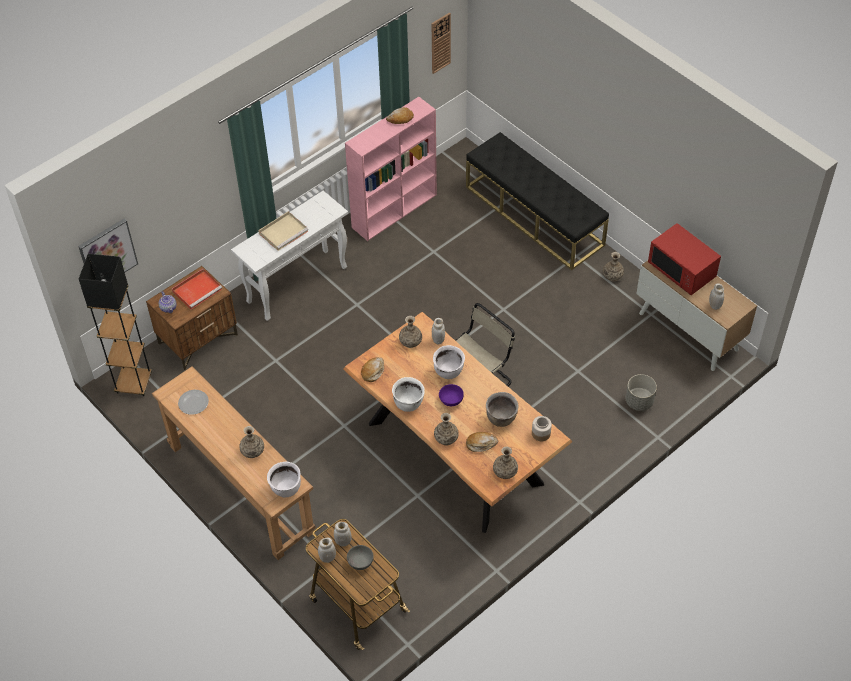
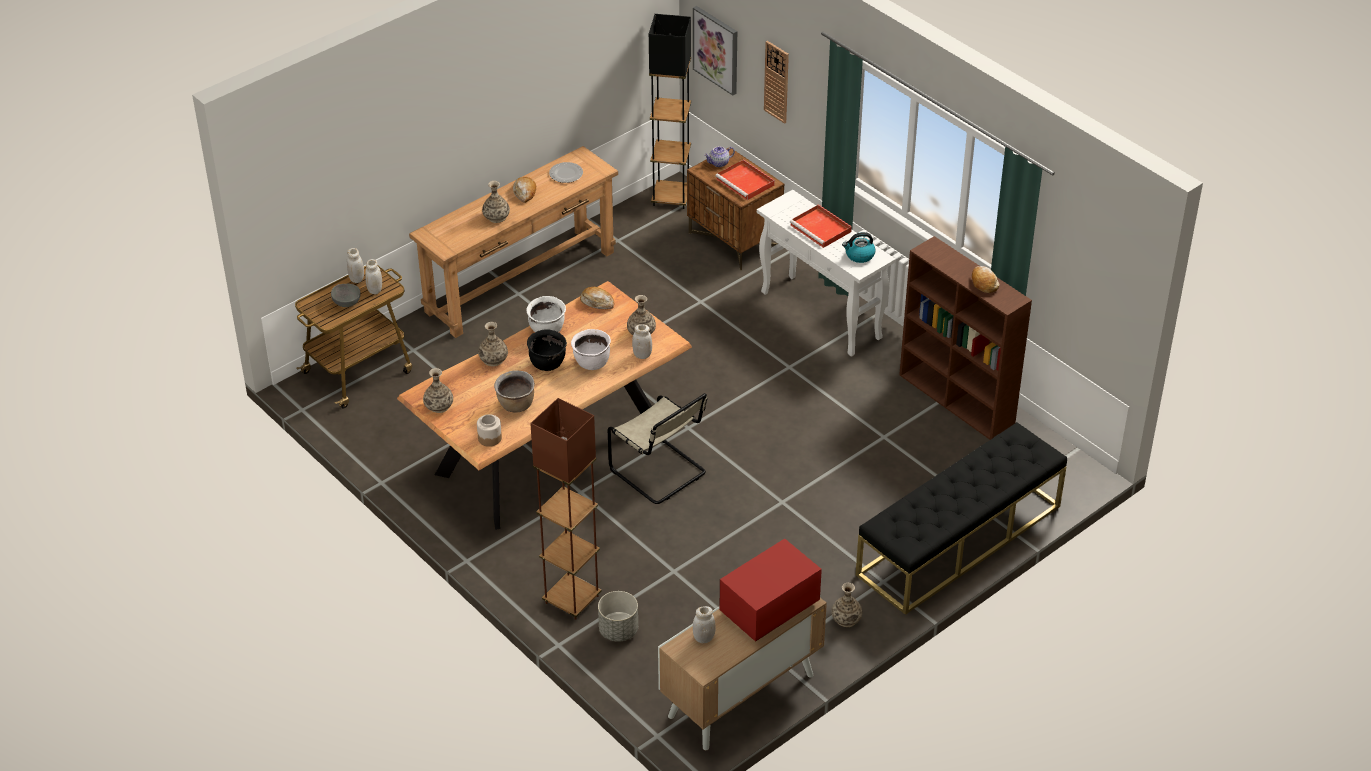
camera: 90 degrees right, 10 degrees down
beige tray [258,211,308,251] -> red tray [790,204,852,248]
white cooking pot [267,461,301,497] -> none
pink bookcase [345,97,437,241] -> brown bookcase [899,236,1032,440]
wall clock [432,12,451,74] -> wall clock moved to [764,41,789,124]
purple bowl [439,384,464,406] -> black cooking pot [527,329,567,371]
bread [466,432,498,452] -> bread moved to [513,177,536,203]
none -> brown floor lamp [530,398,602,620]
none -> kettle [842,232,876,263]

